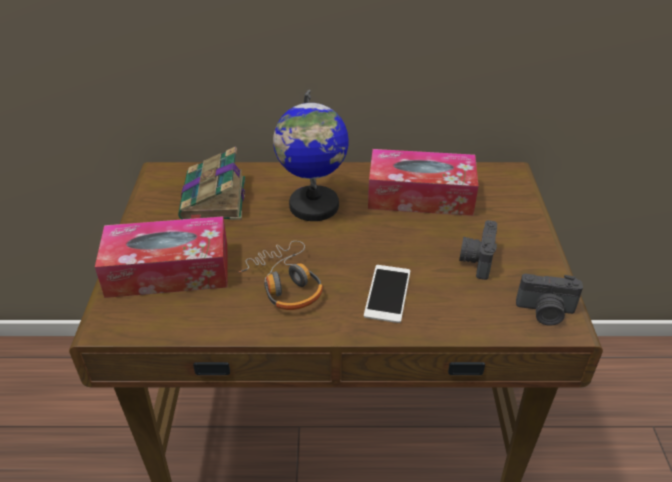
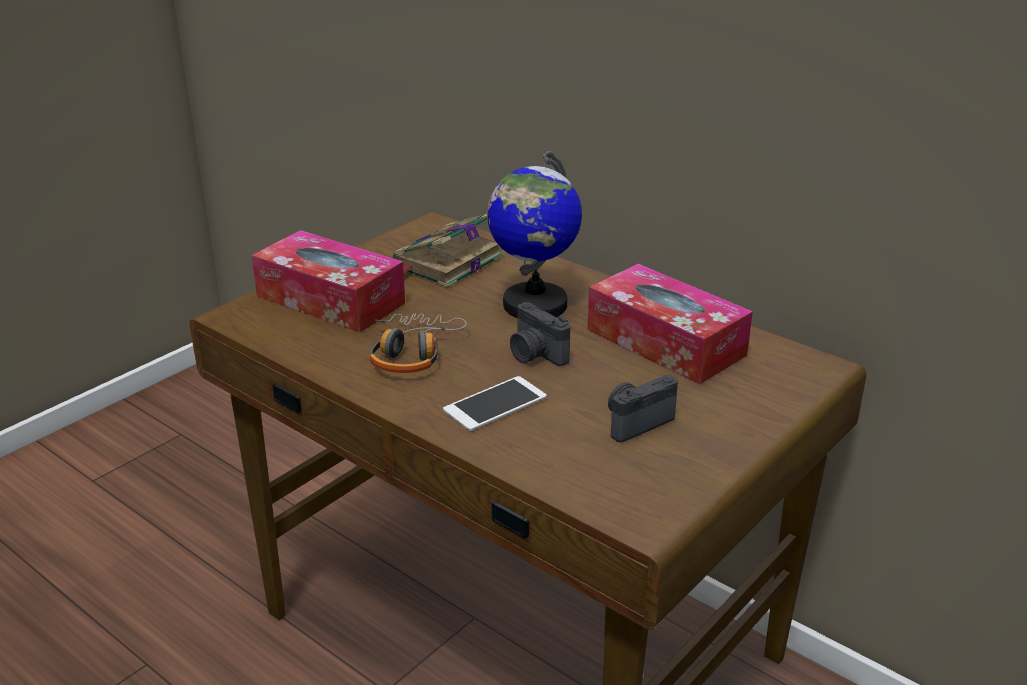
camera: 40 degrees right, 10 degrees down
camera [516,274,583,325] -> camera moved to [510,302,570,366]

